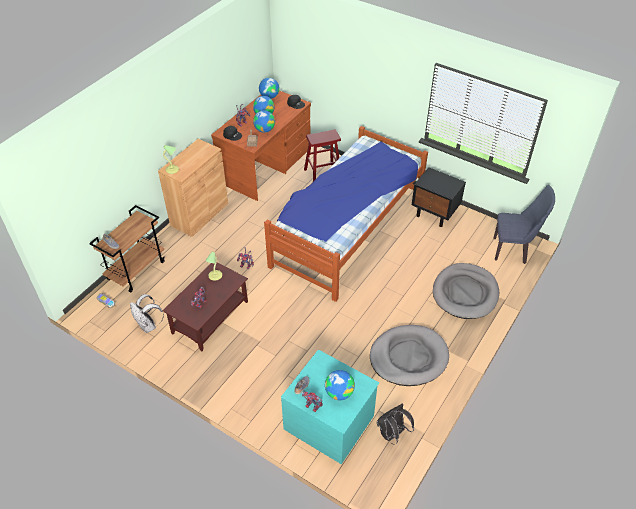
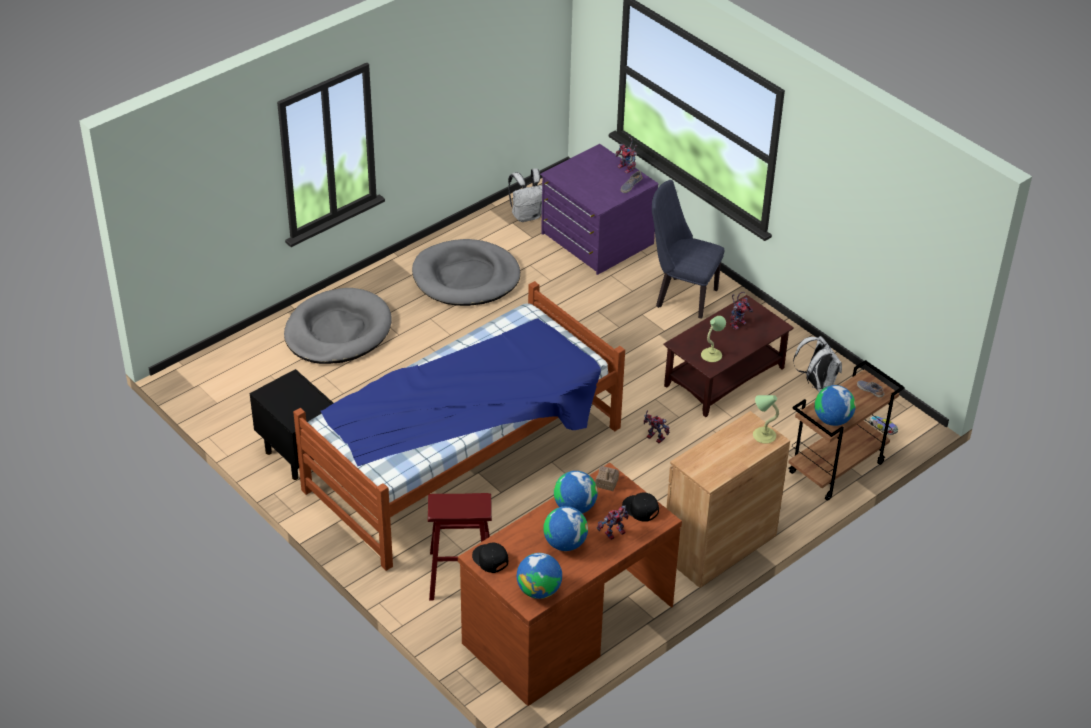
camera: 165 degrees left, 5 degrees down
turquoise dresser [281,350,379,464] -> purple dresser [540,144,658,275]
globe [325,370,355,400] -> globe moved to [814,385,856,426]
black backpack [377,403,414,445] -> white backpack [508,168,542,222]
blue chair [493,185,555,264] -> blue chair moved to [652,180,724,319]

